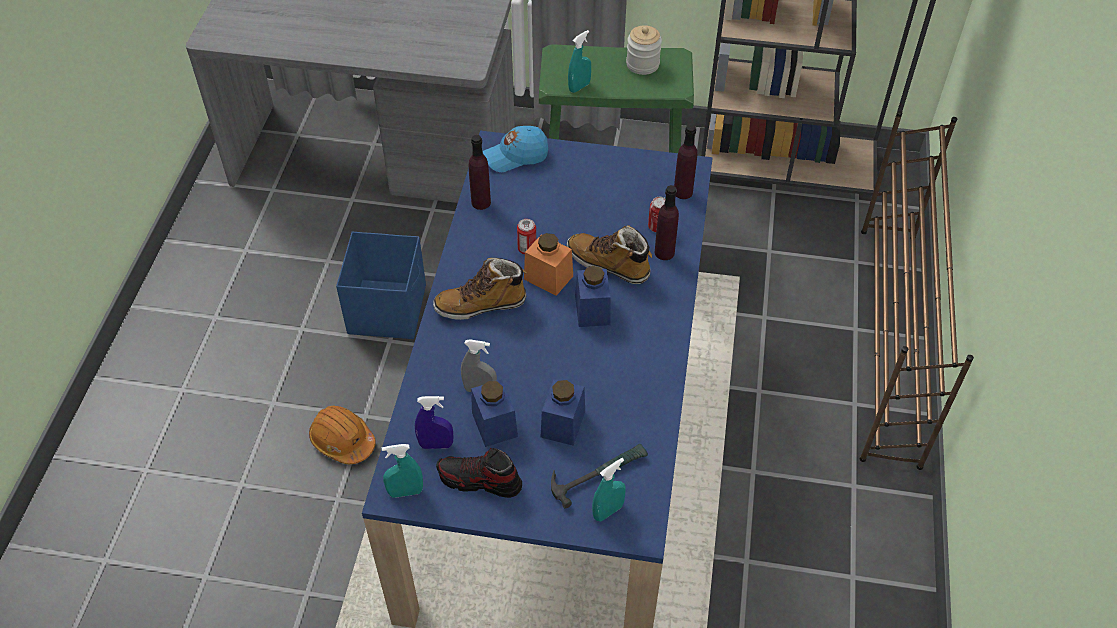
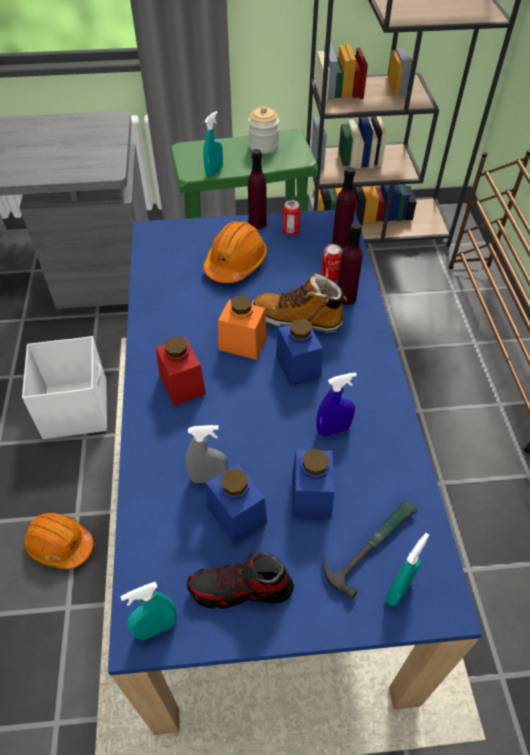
camera: 15 degrees left, 0 degrees up
blue storage box [336,232,426,339] -> white storage box [22,336,107,439]
blue spray bottle [415,396,453,449] -> blue spray bottle moved to [316,372,357,436]
boot [433,258,527,320] -> red jar [155,337,206,406]
purple bottle [469,135,491,210] -> purple bottle moved to [248,149,266,229]
blue cap [483,126,548,172] -> none
can [517,219,536,255] -> can moved to [283,200,301,235]
none -> orange hard hat [203,221,267,283]

